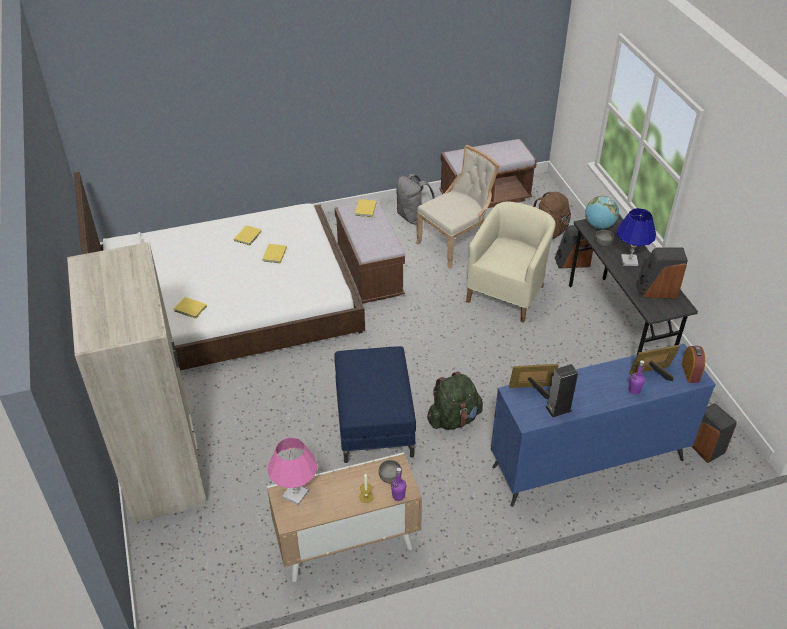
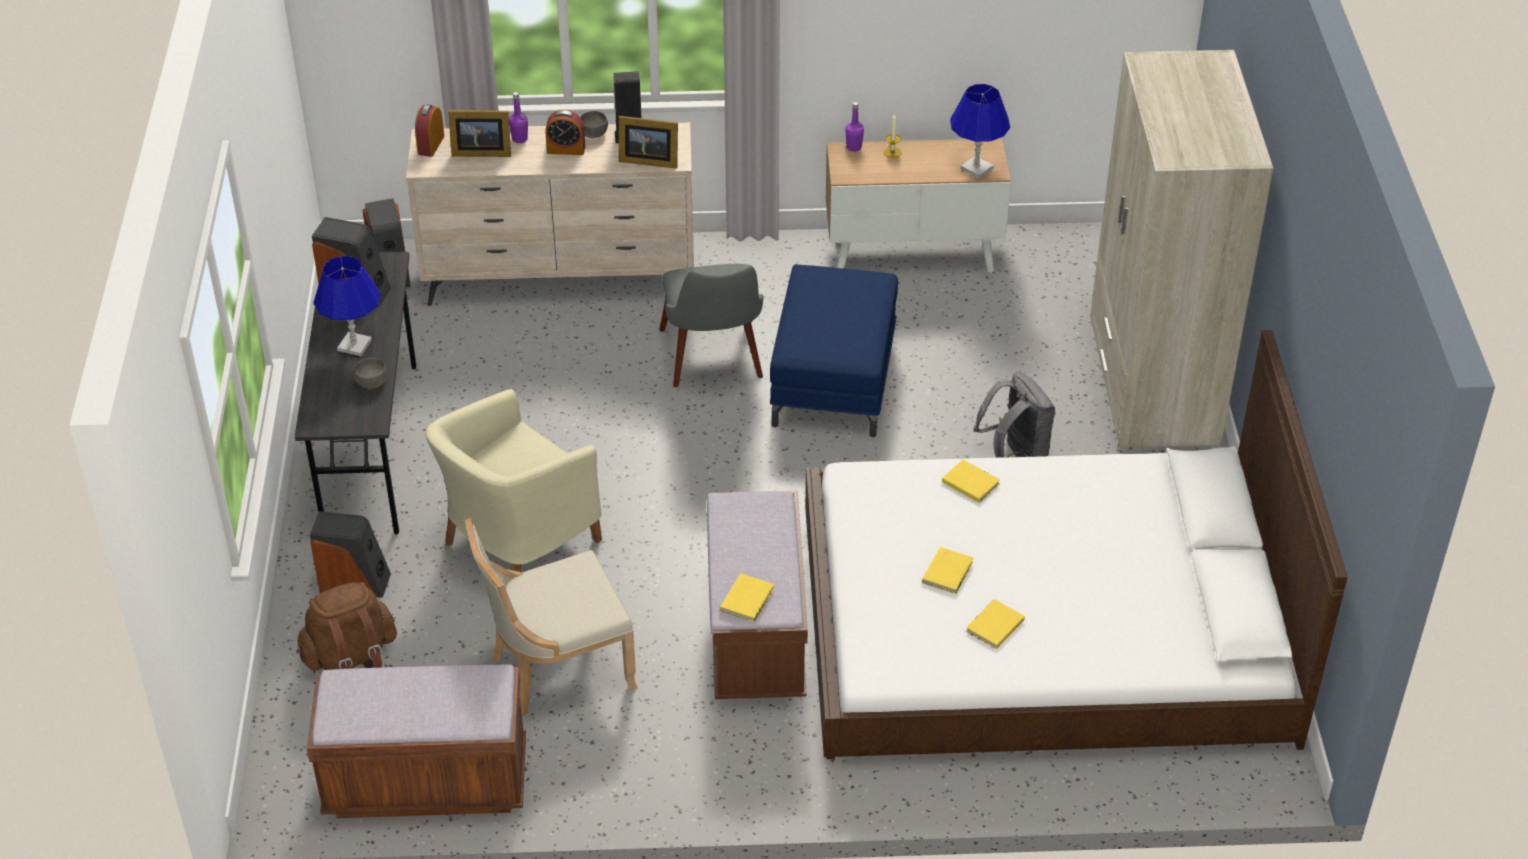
camera: 165 degrees left, 0 degrees up
yellow book [174,297,207,319] -> yellow book moved to [942,459,1000,503]
pink table lamp [267,437,318,505] -> blue table lamp [950,84,1010,178]
grey bowl [379,460,402,484] -> grey bowl moved to [580,111,608,138]
grey backpack [396,174,435,224] -> grey backpack moved to [974,372,1055,458]
green backpack [427,372,483,430] -> grey chair [659,264,763,387]
blue dresser [491,344,716,507] -> beige dresser [406,123,694,306]
globe [585,196,619,229] -> none
none -> alarm clock [545,110,585,155]

